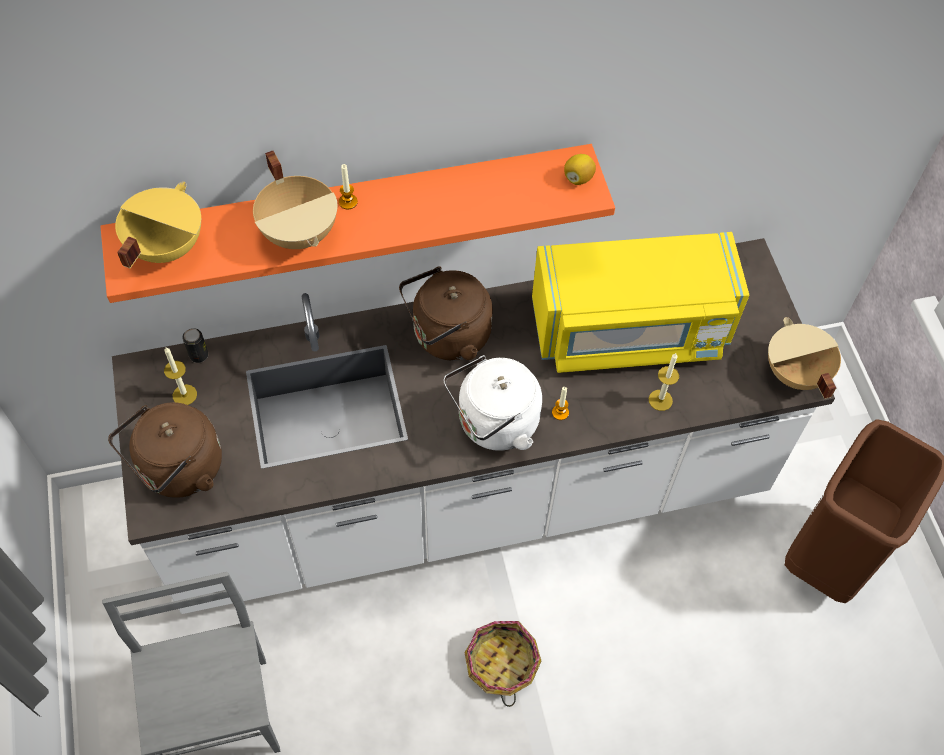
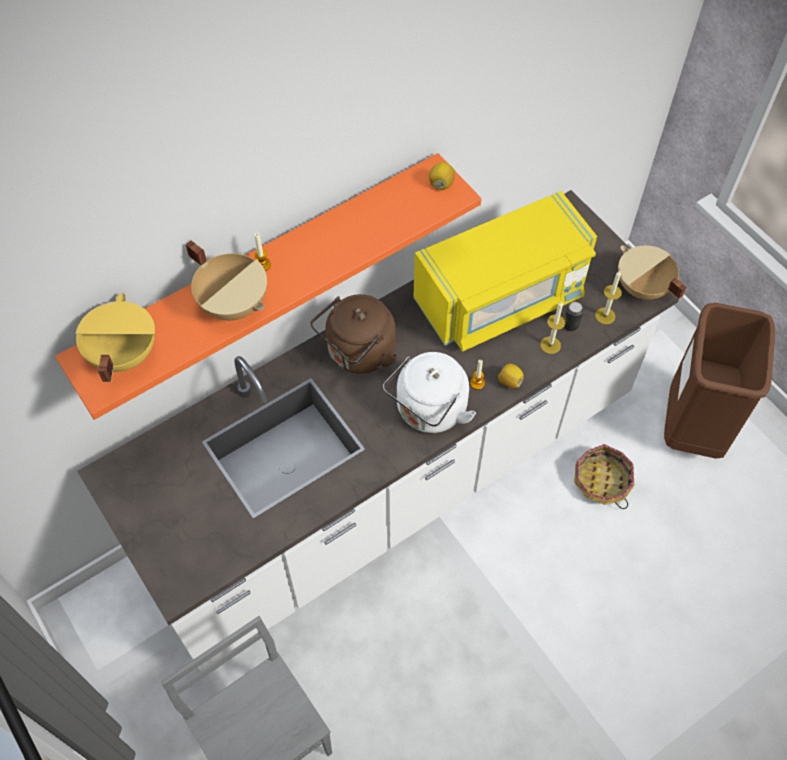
camera: 20 degrees left, 0 degrees up
brown kettle [108,402,222,498] -> none
candle [164,347,197,405] -> candle moved to [595,271,622,325]
can [182,328,208,363] -> can moved to [564,302,584,332]
basket [464,621,541,707] -> basket moved to [574,444,634,509]
none -> lemon [498,364,524,388]

